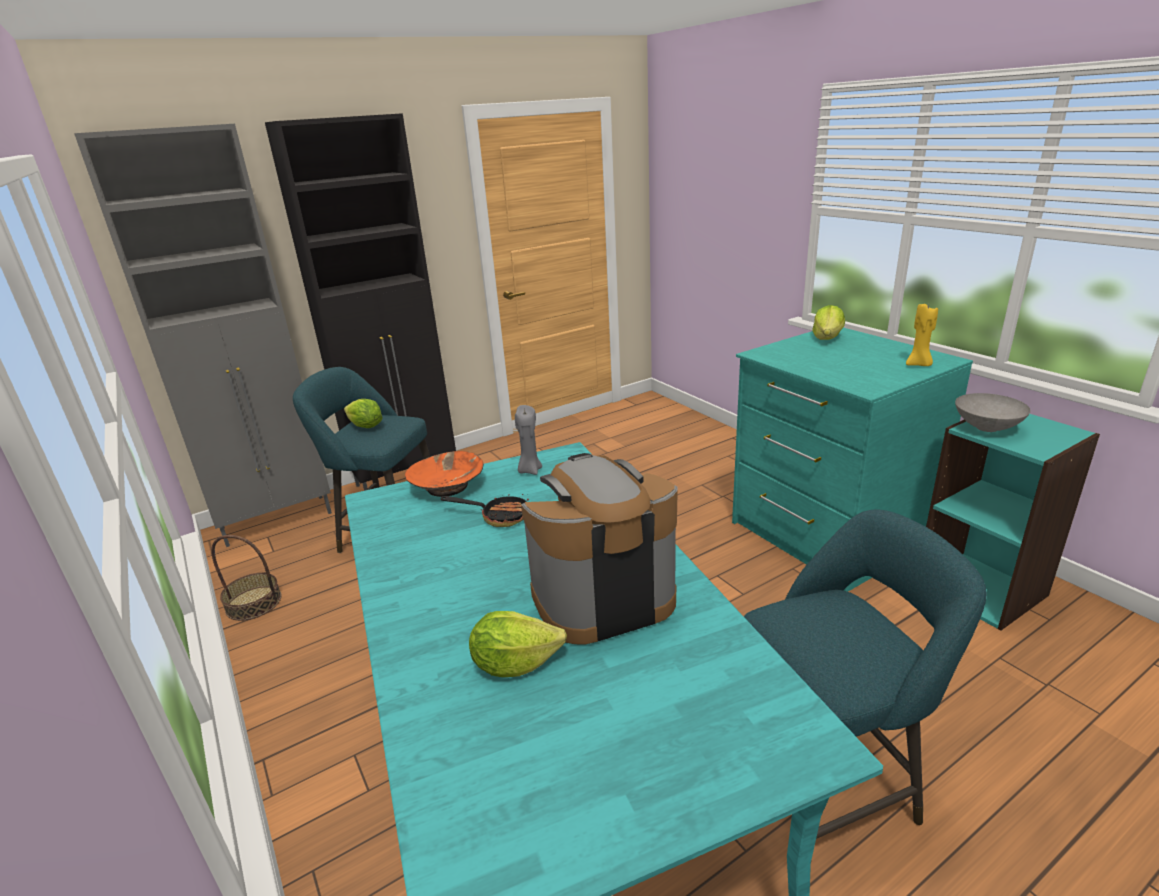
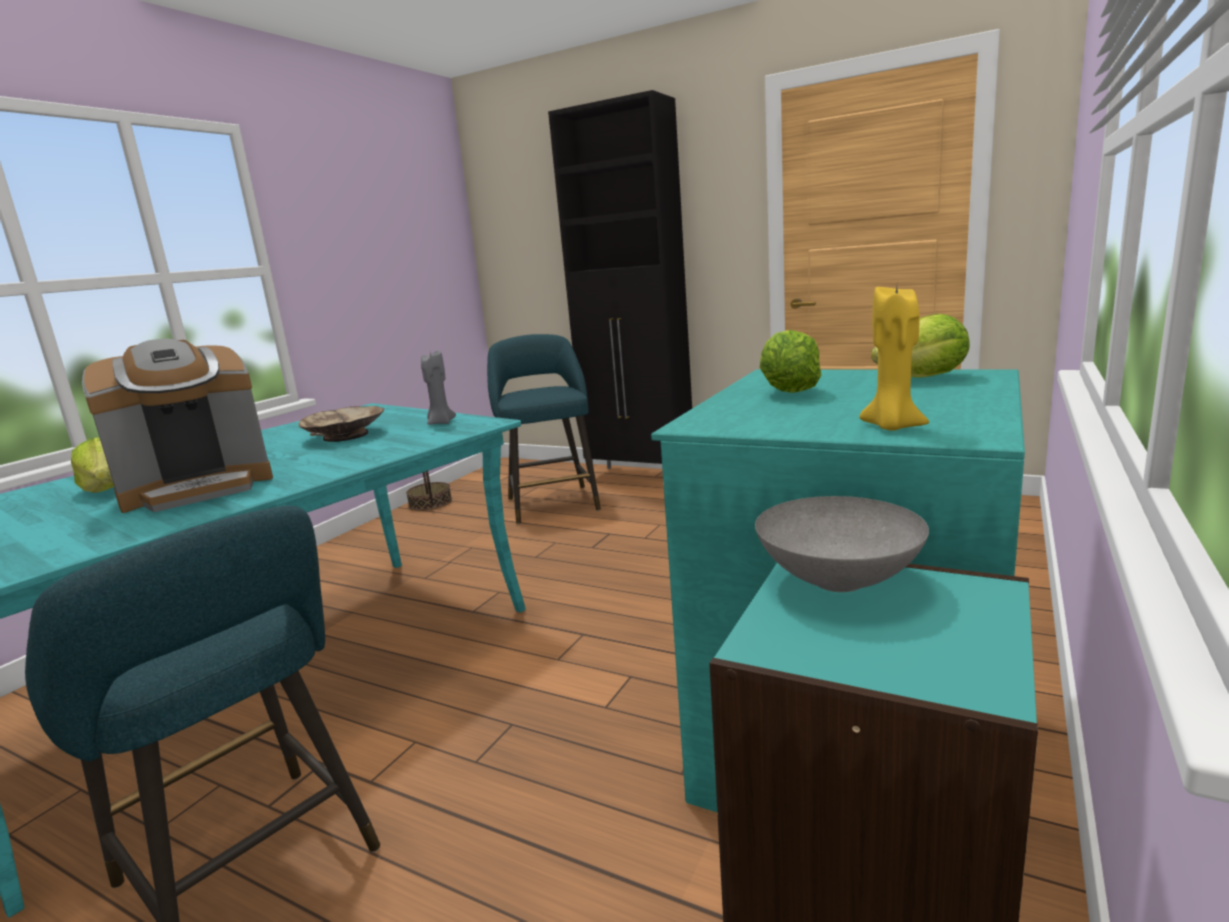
camera: 60 degrees right, 10 degrees down
grey cabinet [74,124,332,547] -> none
lettuce [344,399,383,428] -> lettuce moved to [759,330,822,393]
orange bowl [405,451,484,497] -> none
frying pan [440,494,529,527] -> beige bowl [298,406,384,442]
coffee machine [521,453,678,644] -> coffee machine turned 105 degrees clockwise [82,338,273,513]

